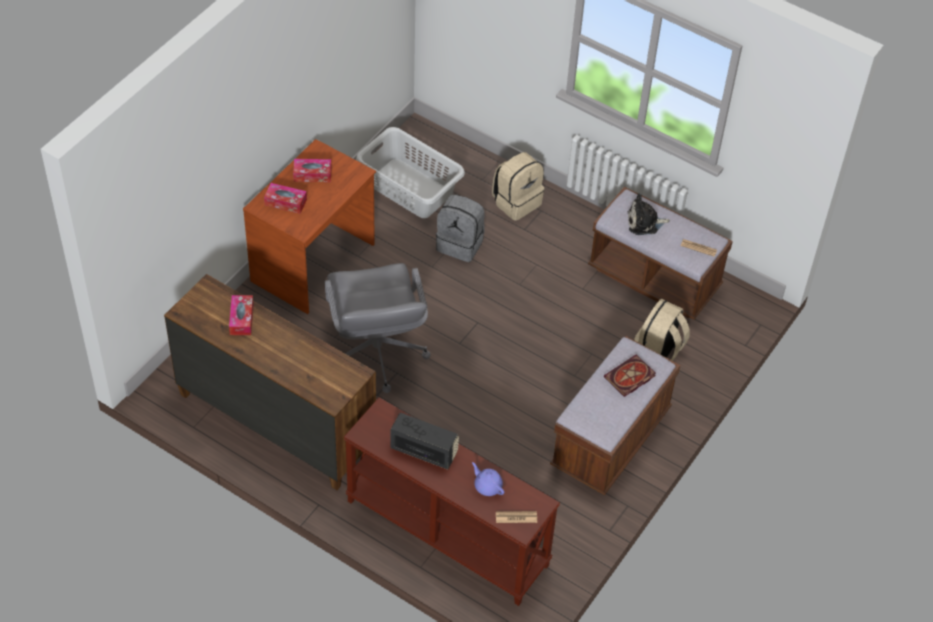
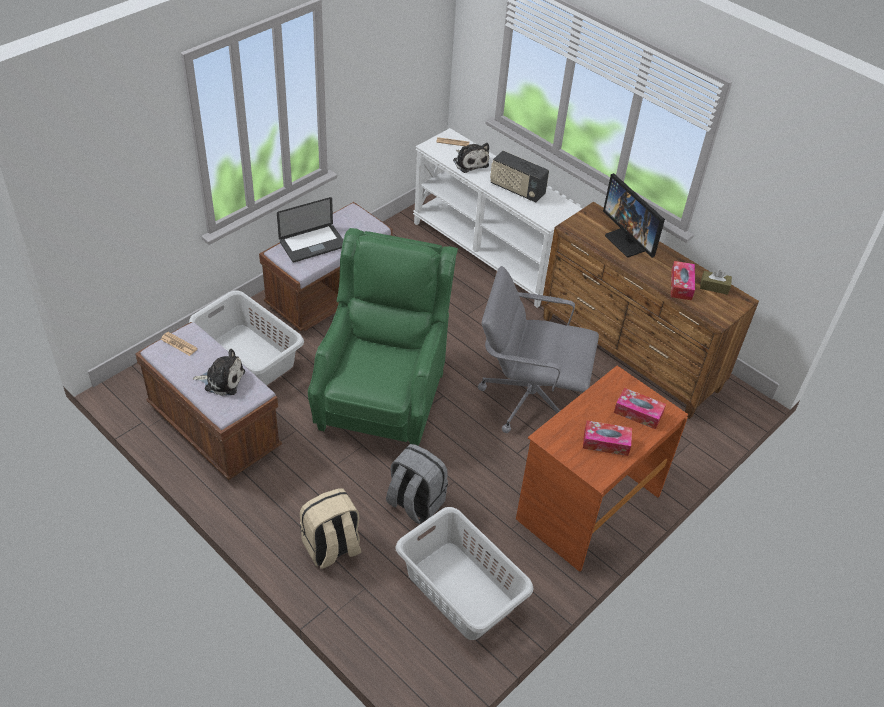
camera: 170 degrees left, 5 degrees down
grey office chair [325,263,431,393] -> grey office chair turned 75 degrees counterclockwise [478,266,599,433]
brown console table [344,397,560,606] -> white console table [413,128,582,308]
purple teapot [472,462,504,496] -> plush toy [453,143,489,173]
book [604,355,656,397] -> laptop [277,197,343,262]
beige backpack [634,299,690,361] -> grey laundry basket [189,290,304,386]
none -> green armchair [308,228,458,446]
none -> monitor [603,173,665,258]
none -> brown tissue box [700,270,732,295]

